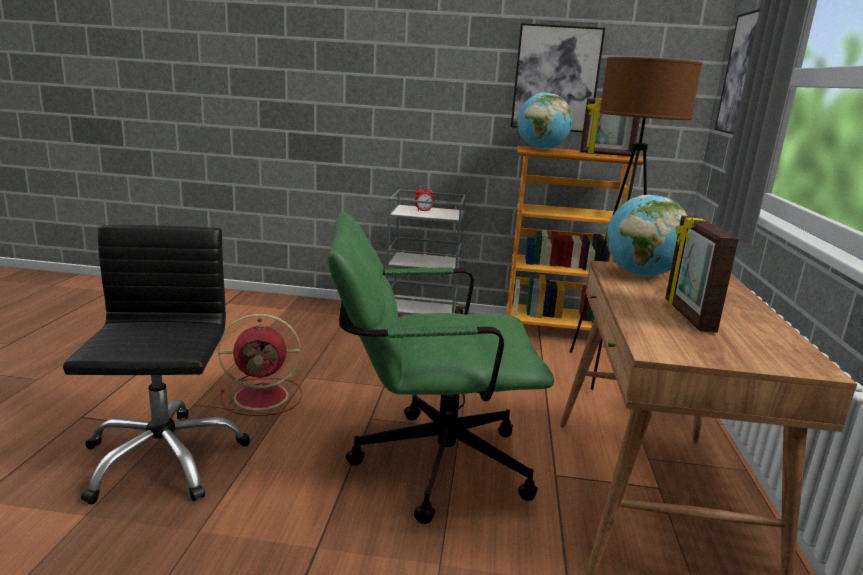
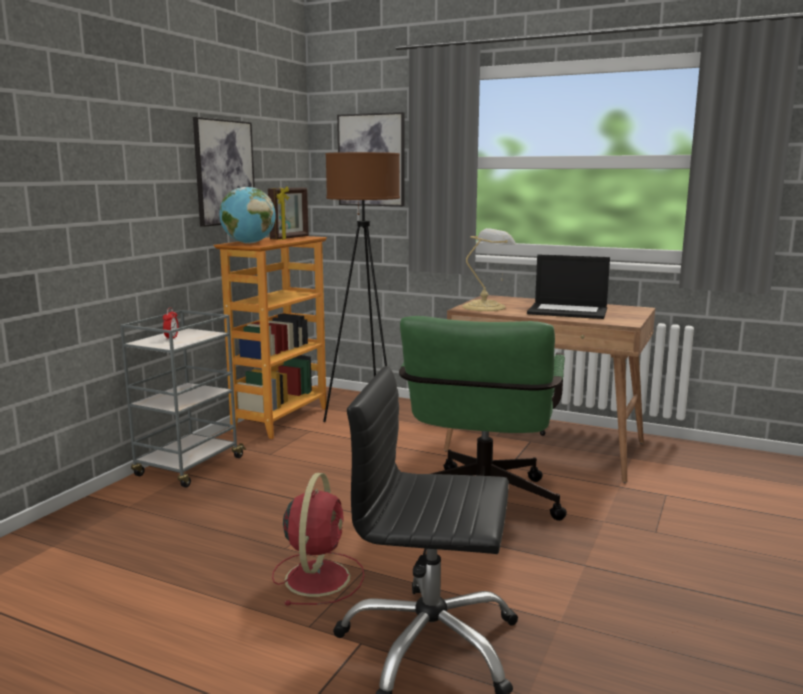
camera: 70 degrees left, 5 degrees down
globe [606,195,687,277] -> table lamp [463,228,516,311]
picture frame [666,216,739,333] -> laptop [527,254,610,319]

